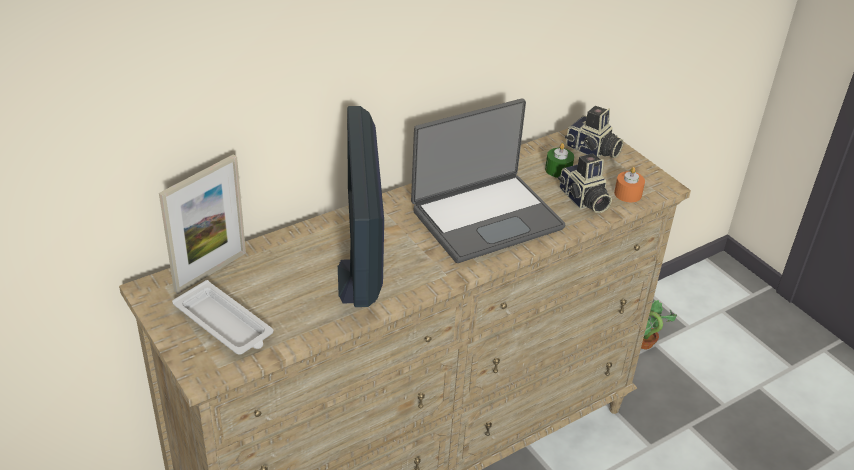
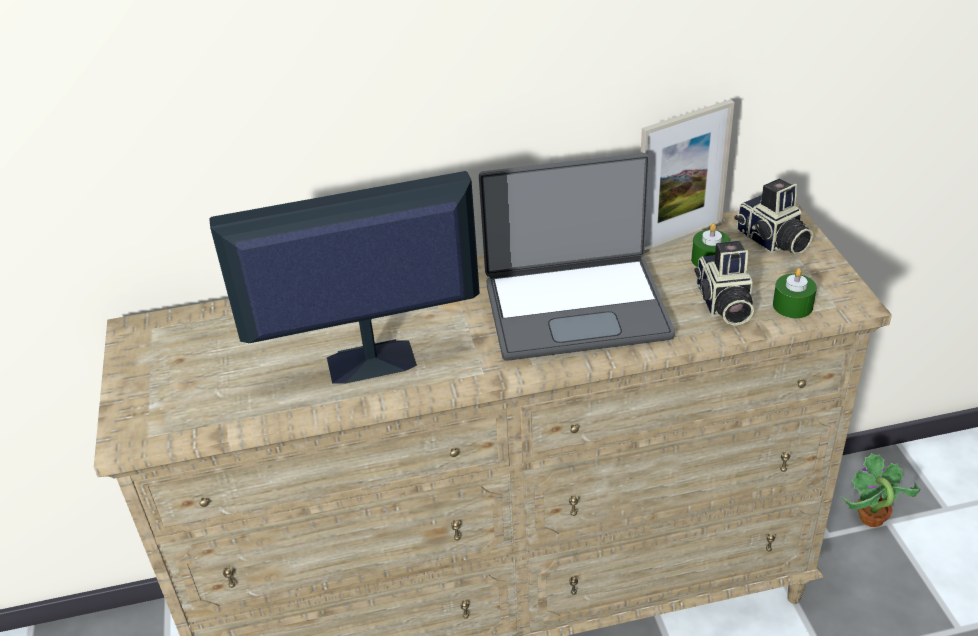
camera: 25 degrees right, 0 degrees up
picture frame [159,154,246,294] -> picture frame moved to [641,100,734,254]
white tray [172,280,274,355] -> none
monitor [338,106,384,307] -> monitor turned 60 degrees clockwise [209,171,480,384]
orange candle [614,167,645,202] -> green candle [773,268,817,318]

